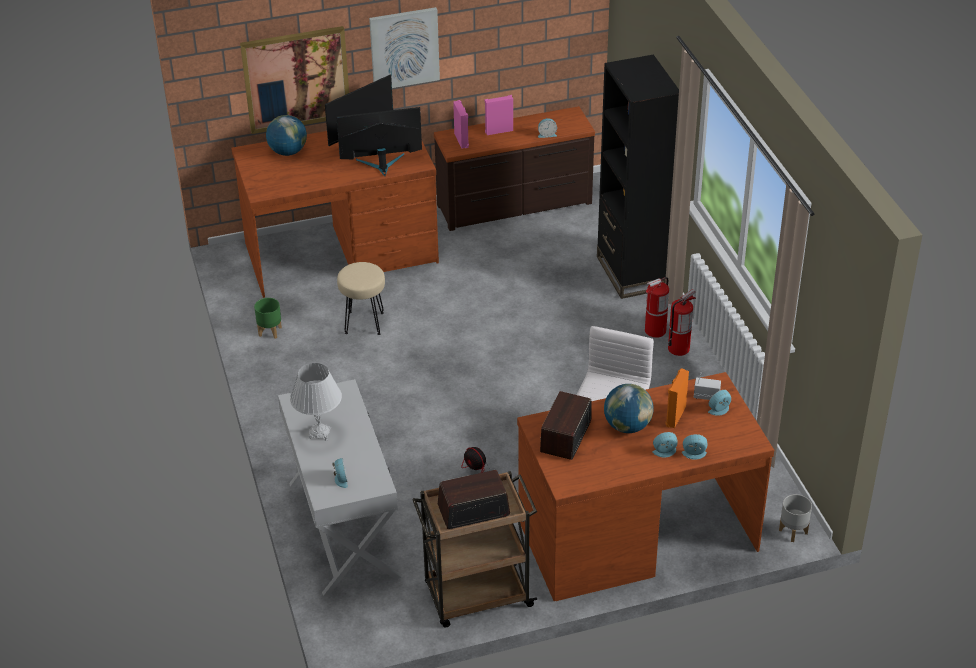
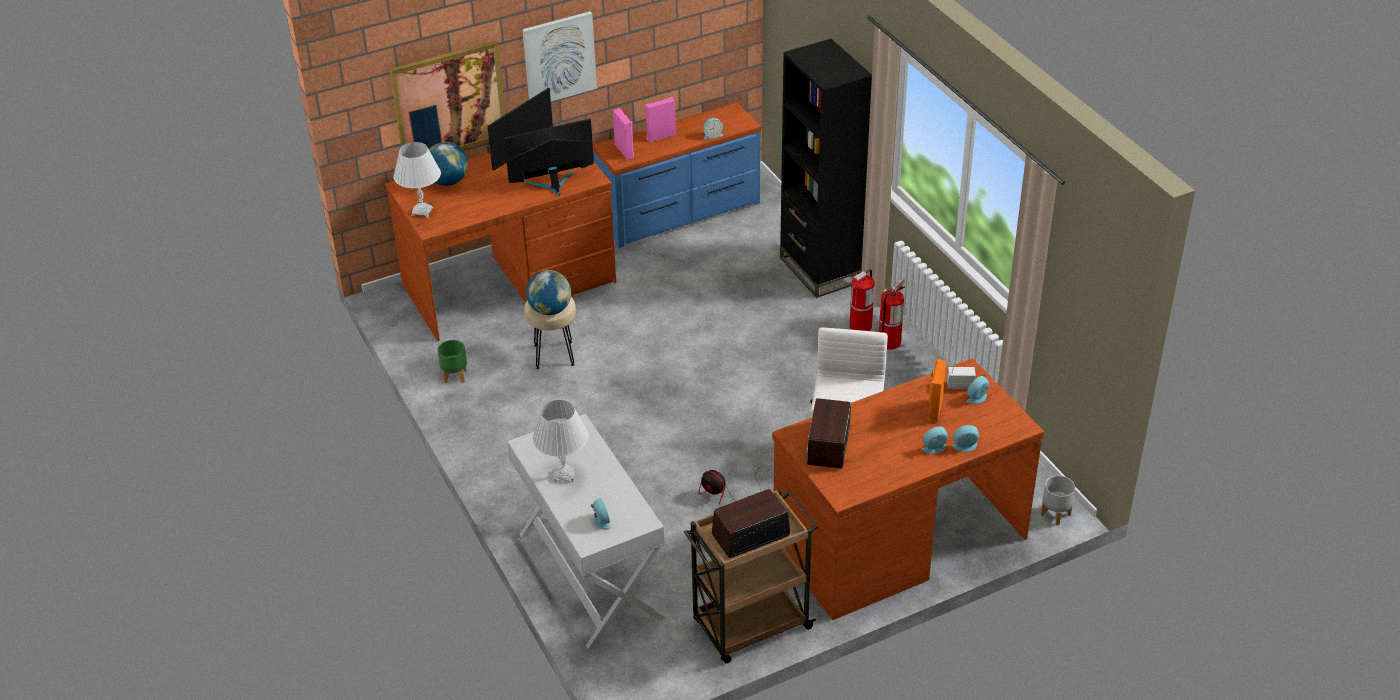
camera: 10 degrees left, 0 degrees up
brown dresser [434,106,595,231] -> blue dresser [593,103,761,248]
globe [604,384,654,433] -> globe moved to [526,270,571,315]
none -> white table lamp [393,142,441,218]

